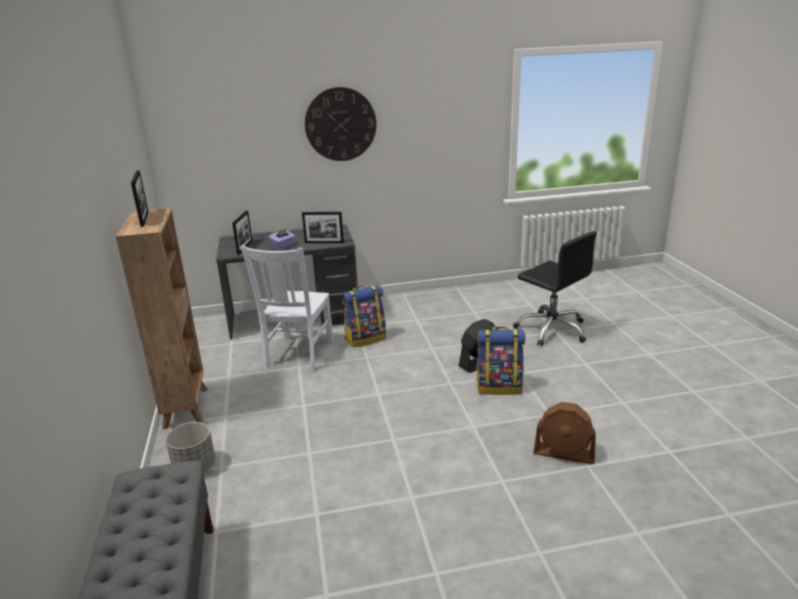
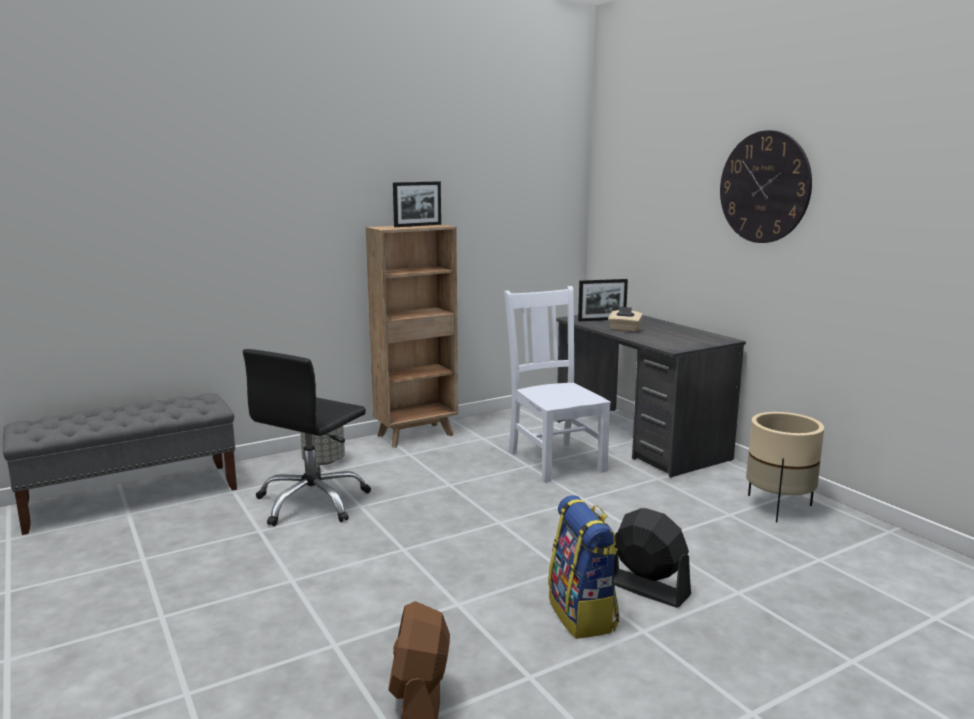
camera: 70 degrees right, 10 degrees down
white chair [241,246,334,372] -> white chair turned 75 degrees clockwise [504,286,611,483]
purple tissue box [268,228,296,250] -> beige tissue box [608,306,643,332]
picture frame [302,212,344,243] -> none
backpack [343,285,386,348] -> none
black office chair [513,231,597,346] -> black office chair moved to [243,349,371,526]
none -> beige planter [746,412,824,522]

